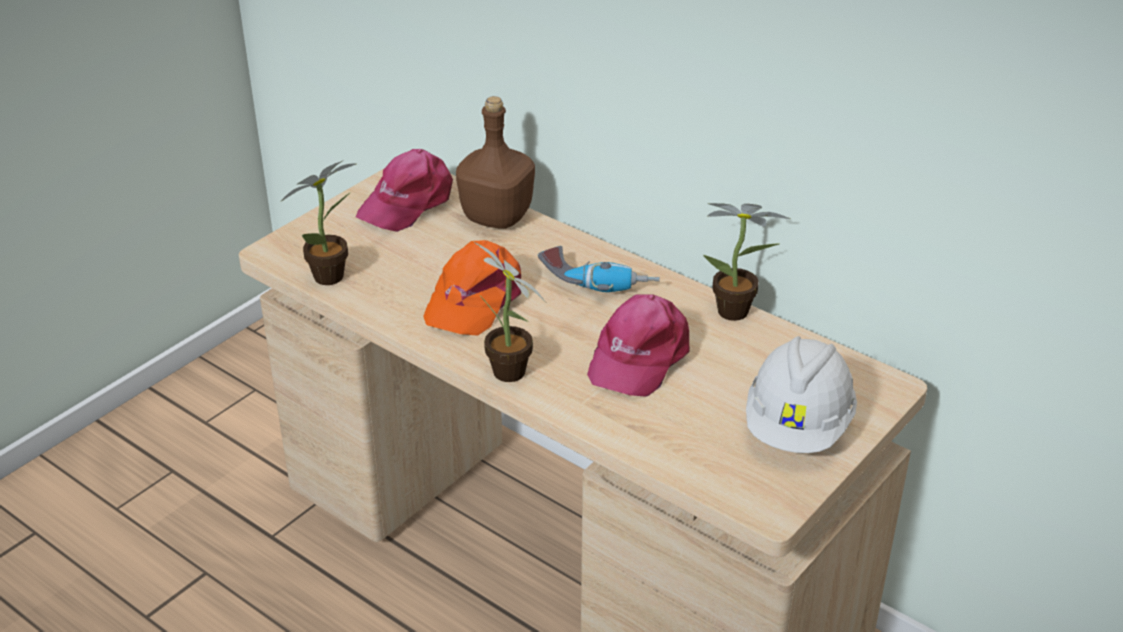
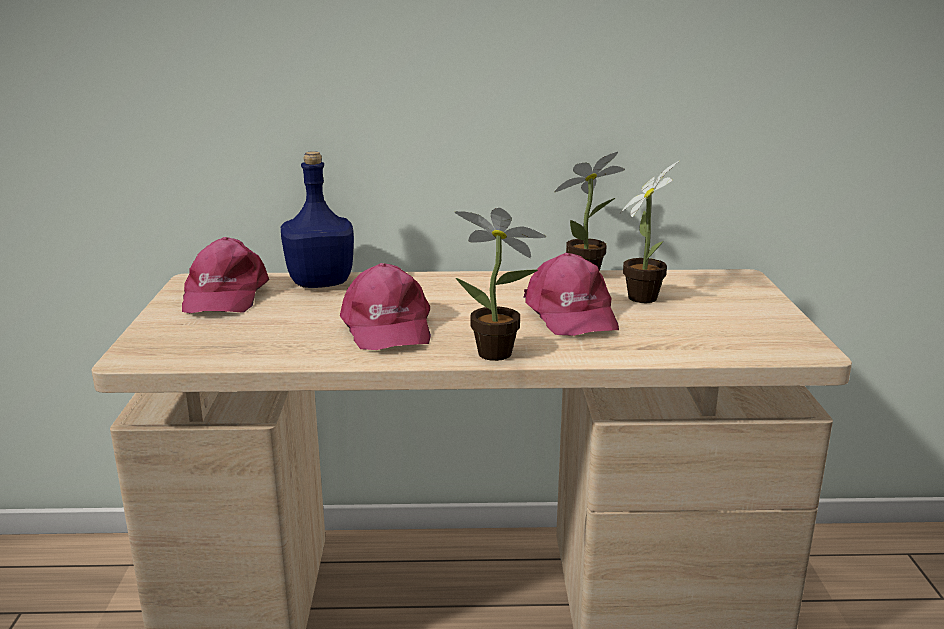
camera: 40 degrees left, 15 degrees down
potted plant [280,160,356,285] -> potted plant moved to [620,161,679,303]
orange cap [423,240,521,336] -> pink cap [340,263,431,350]
brown bottle [456,96,535,229] -> blue bottle [281,151,354,288]
power drill [538,246,660,292] -> none
white hard hat [746,336,857,453] -> none

